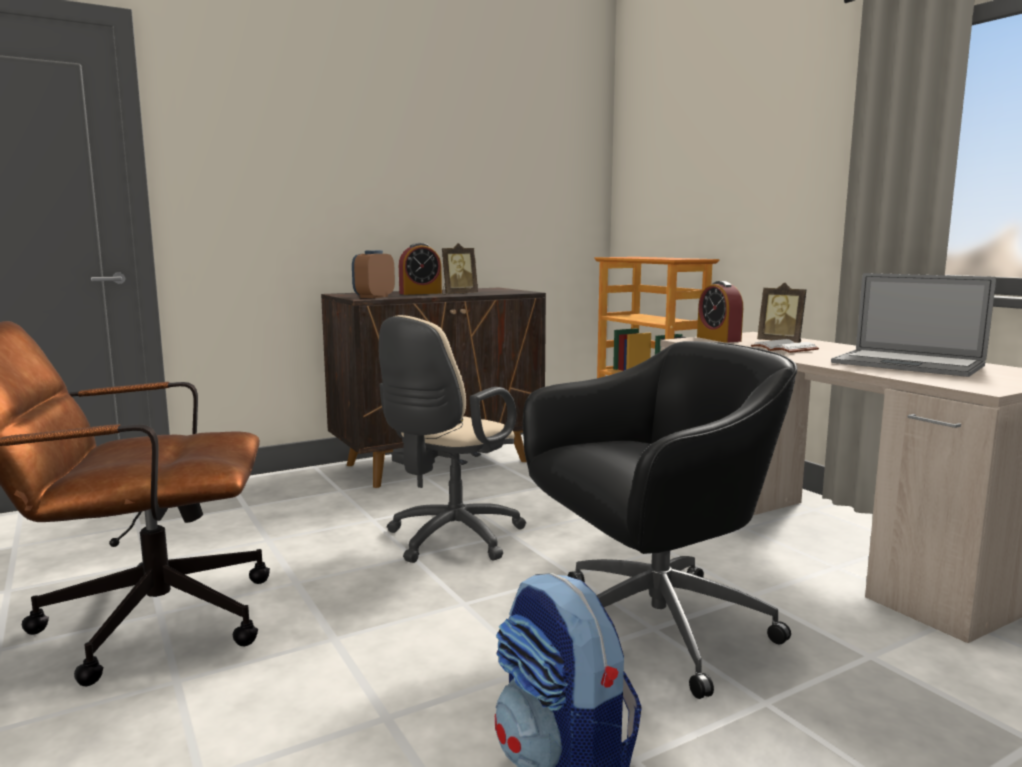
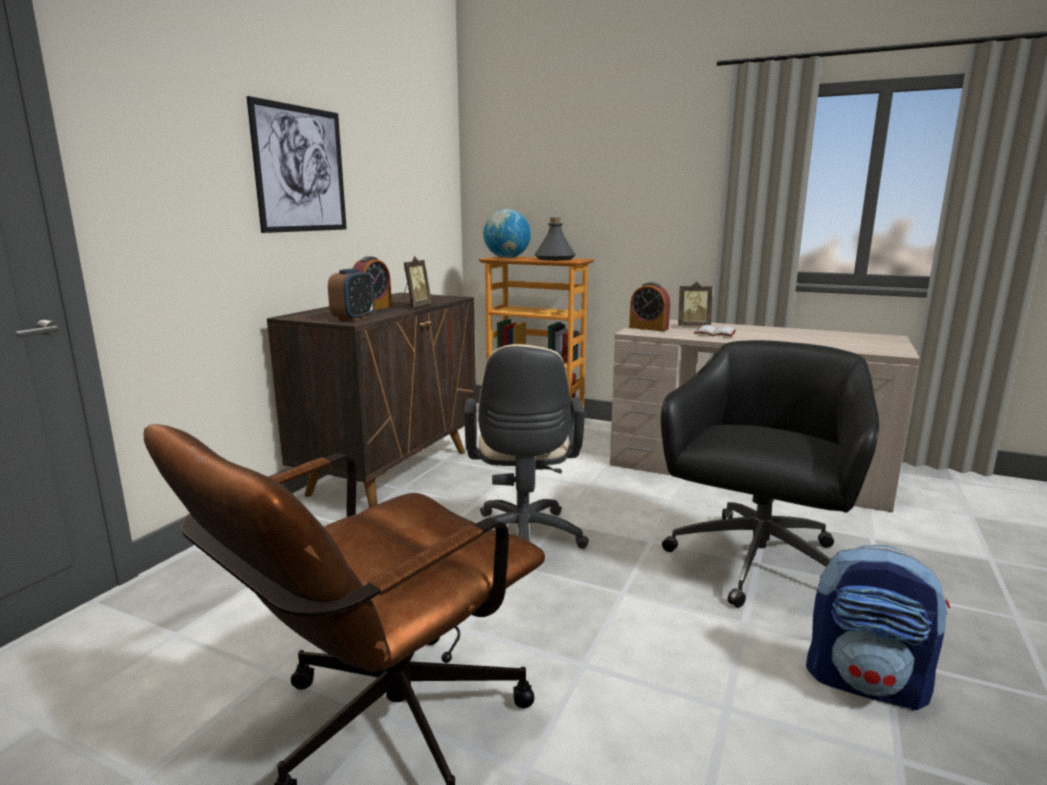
camera: 35 degrees left, 5 degrees up
alarm clock [352,250,395,298] -> alarm clock turned 150 degrees counterclockwise [328,268,374,321]
laptop [831,273,996,377] -> none
none -> picture [247,96,347,233]
none -> globe [483,209,531,258]
none -> grey bottle [534,218,576,261]

